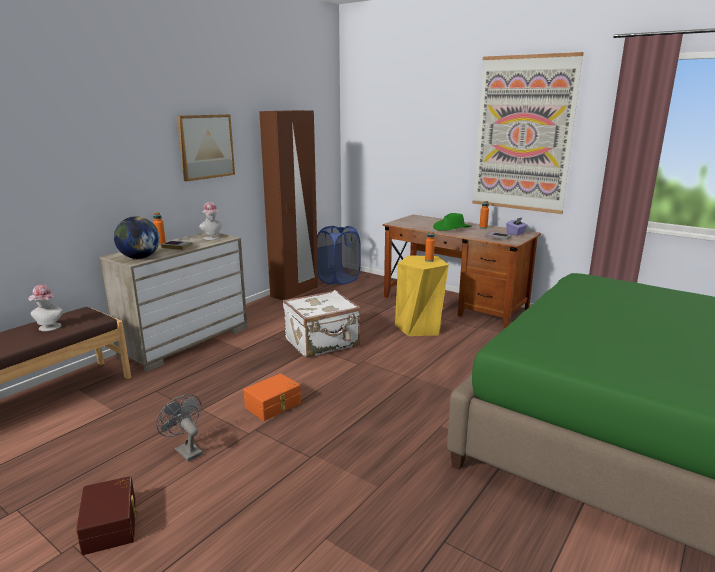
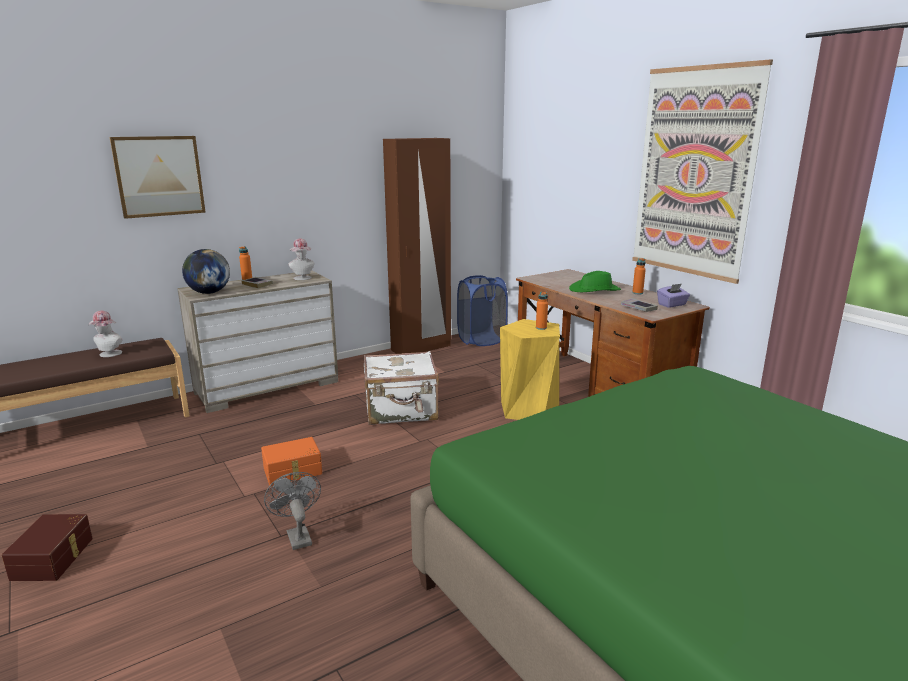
camera: 20 degrees right, 0 degrees up
grey fan [156,394,203,462] -> grey fan moved to [264,472,321,550]
picture [177,114,235,181] -> picture moved to [110,136,206,219]

